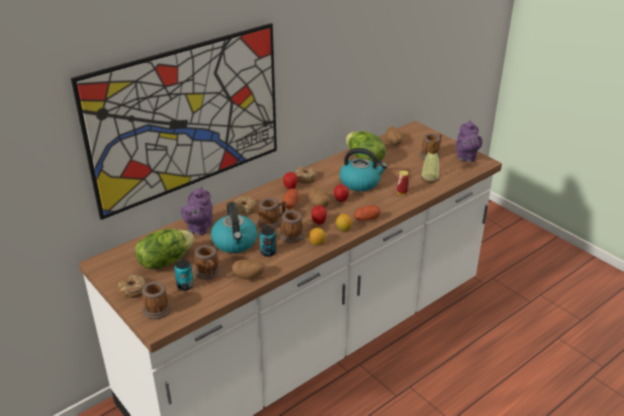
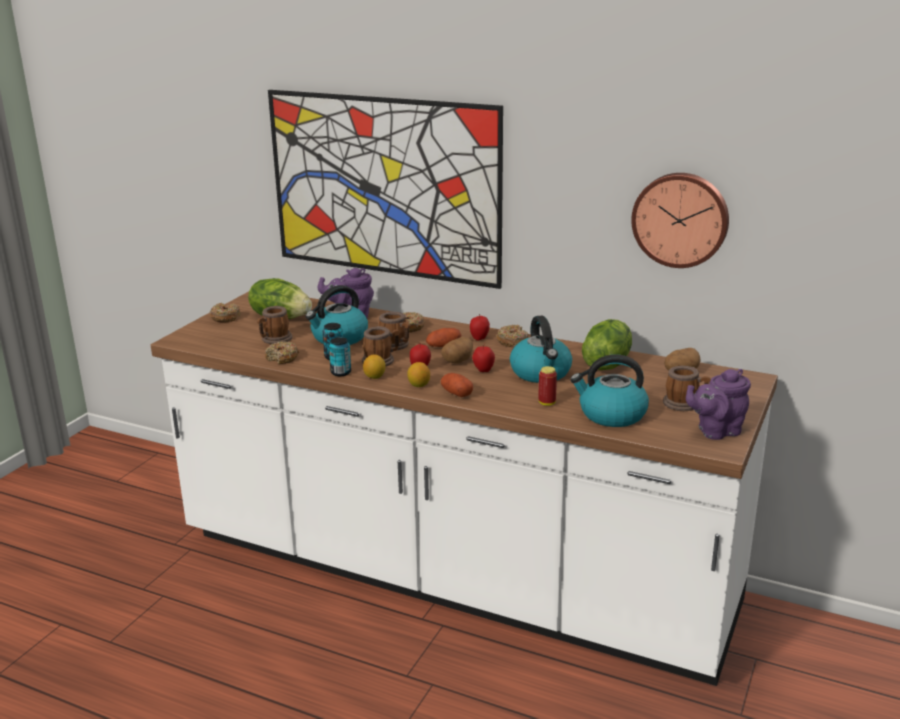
camera: 65 degrees right, 10 degrees down
mug [142,278,171,319] -> none
can [174,259,194,291] -> can moved to [329,337,351,376]
potato [232,260,265,280] -> donut [265,341,299,364]
soap dispenser [421,140,439,183] -> kettle [570,354,649,427]
none -> wall clock [631,173,729,268]

